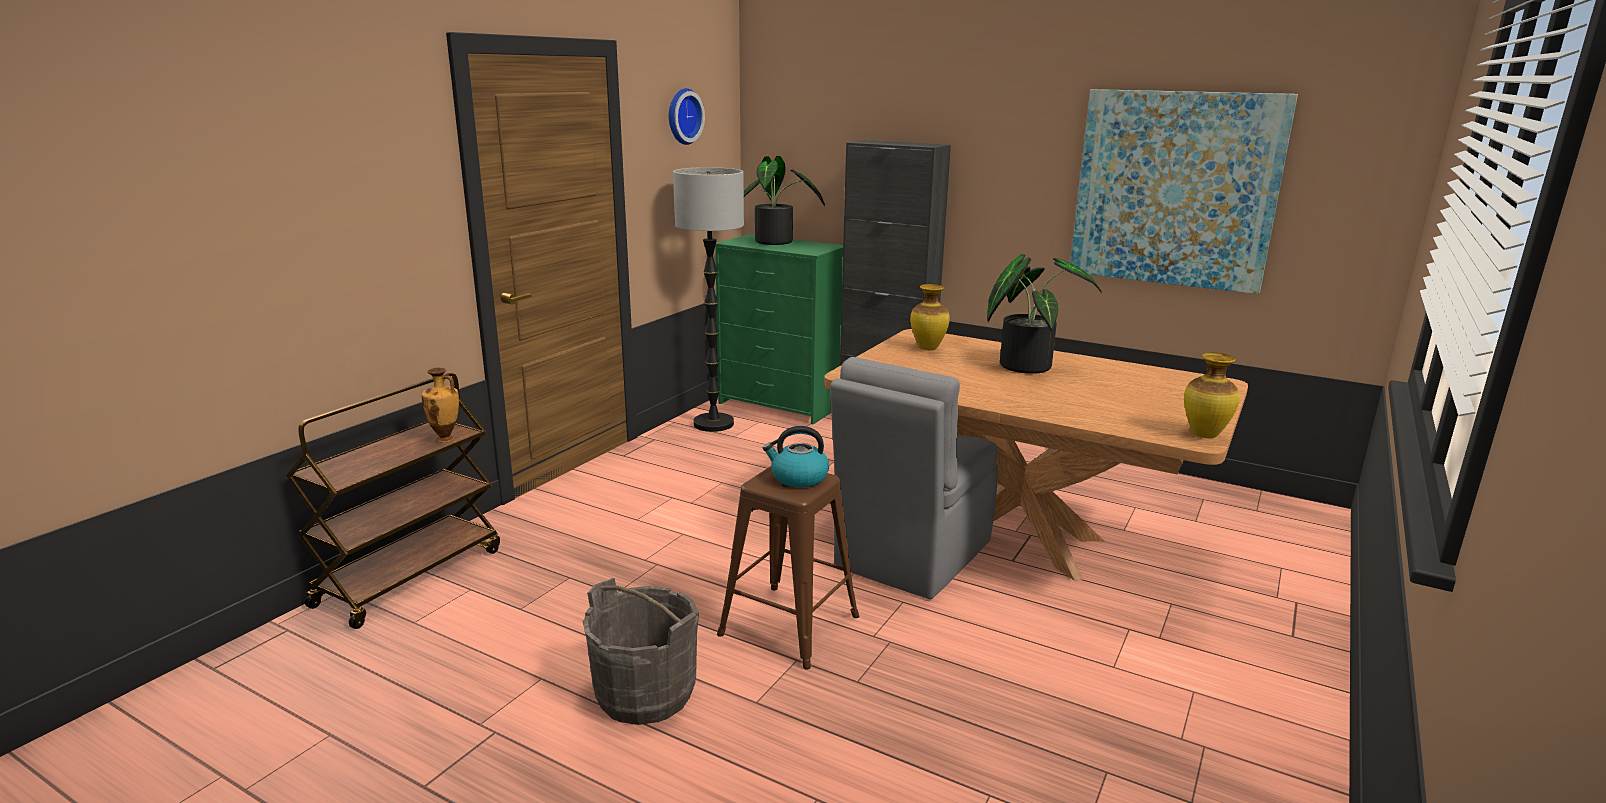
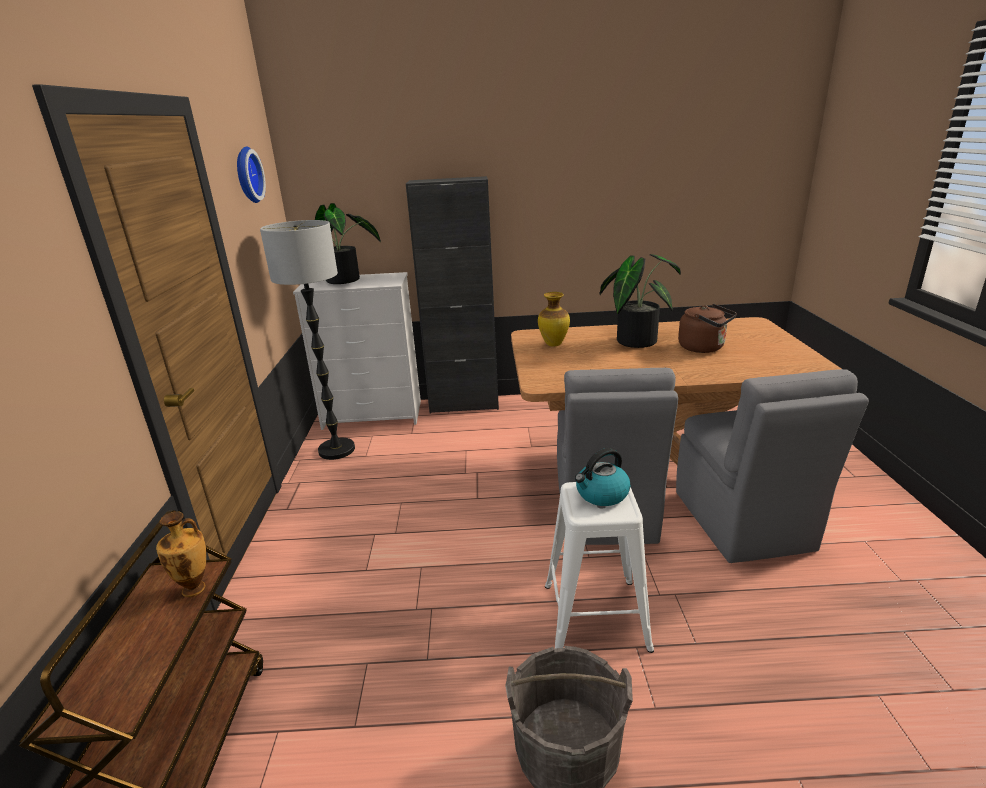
camera: 30 degrees left, 5 degrees up
green dresser [715,234,843,424] -> white dresser [293,272,421,430]
brown stool [717,466,860,669] -> white stool [545,482,654,653]
picture [1070,89,1298,294] -> none
vase [1184,352,1240,438] -> none
none -> grey chair [676,369,869,563]
none -> brown kettle [678,304,737,353]

